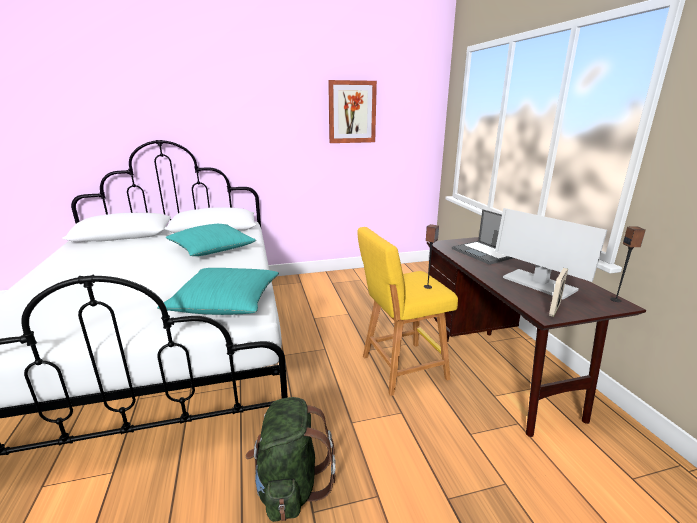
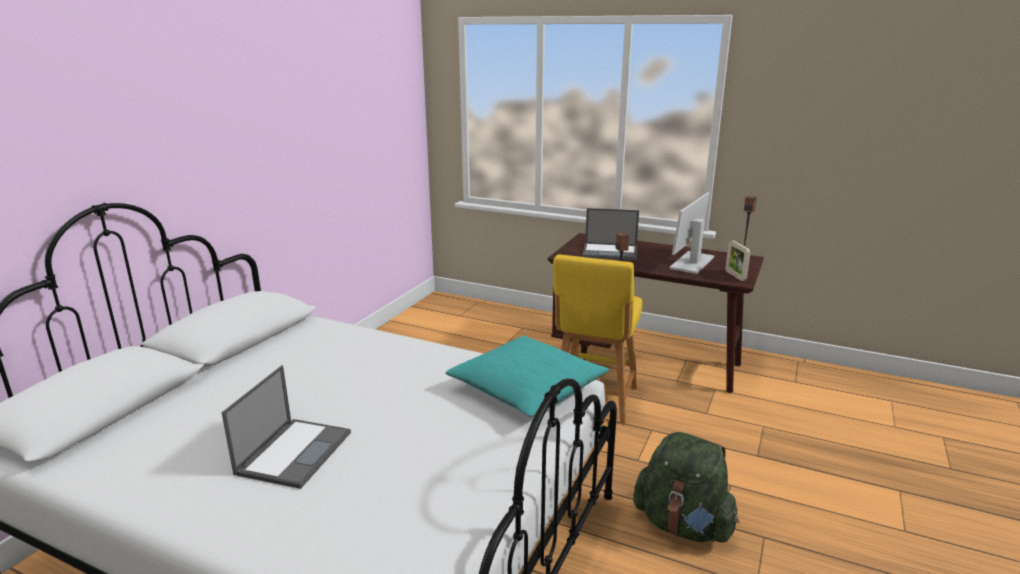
camera: 50 degrees left, 0 degrees up
turquoise pillow [166,224,256,256] -> none
picture [328,80,377,143] -> none
monitor [495,208,607,300] -> monitor turned 120 degrees clockwise [670,192,714,274]
none -> laptop [222,365,351,489]

